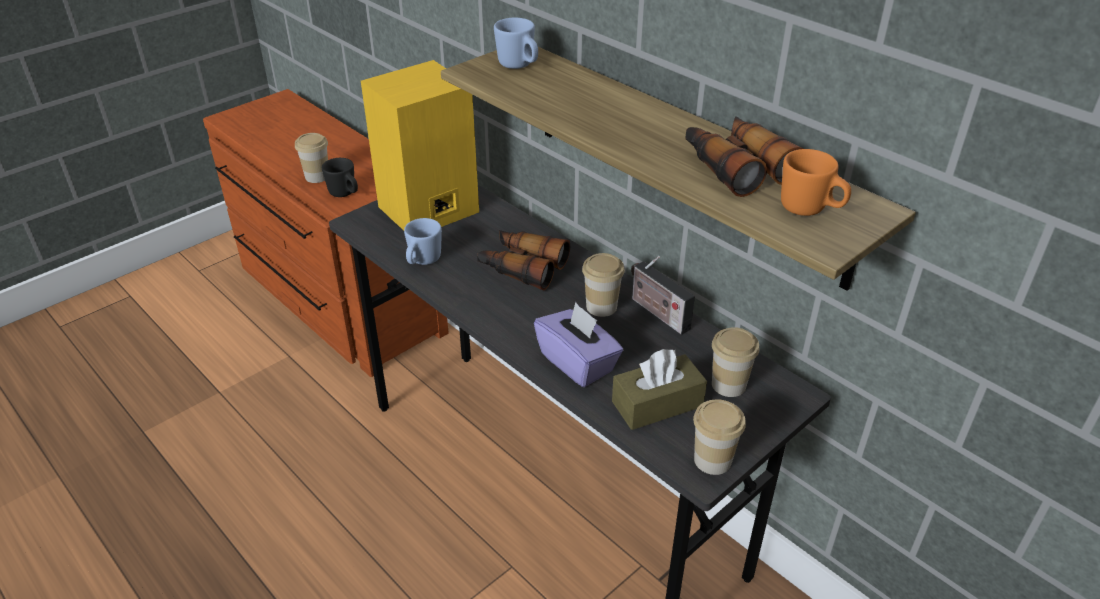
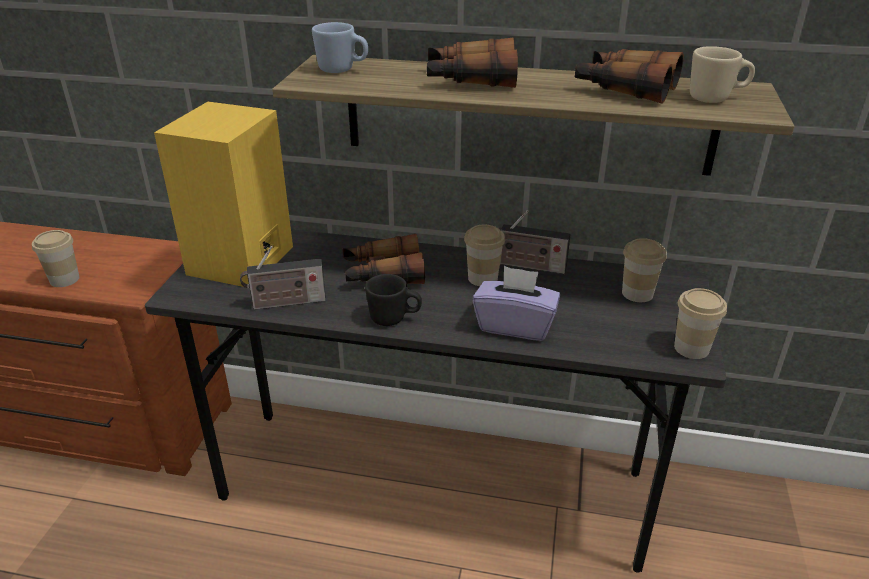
camera: 35 degrees left, 5 degrees down
black mug [322,158,358,197] -> black mug moved to [365,274,422,326]
blue mug [404,218,442,265] -> radio [240,246,326,310]
brown tissue box [612,349,707,430] -> none
orange mug [781,149,851,216] -> beige mug [690,46,755,103]
none -> binoculars [427,38,518,88]

